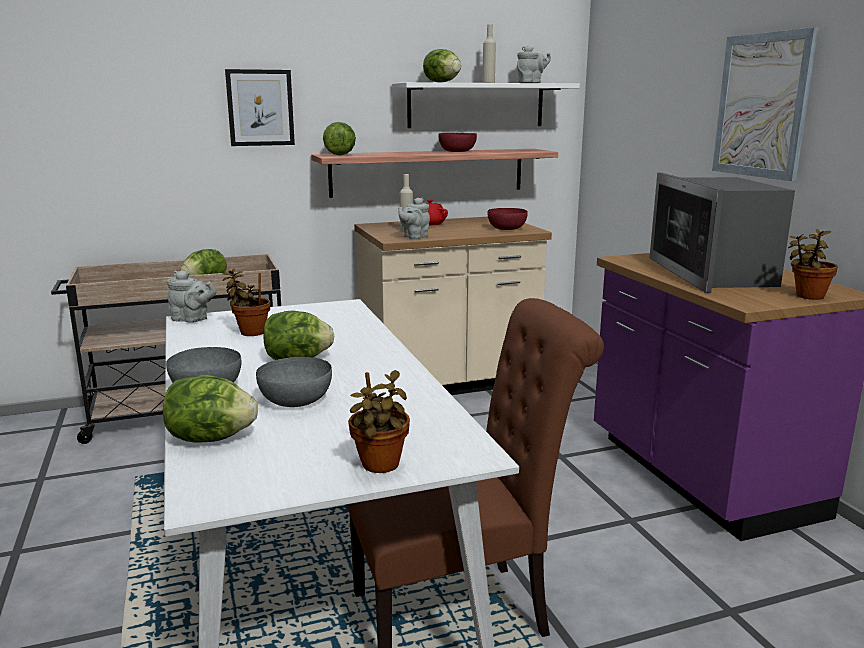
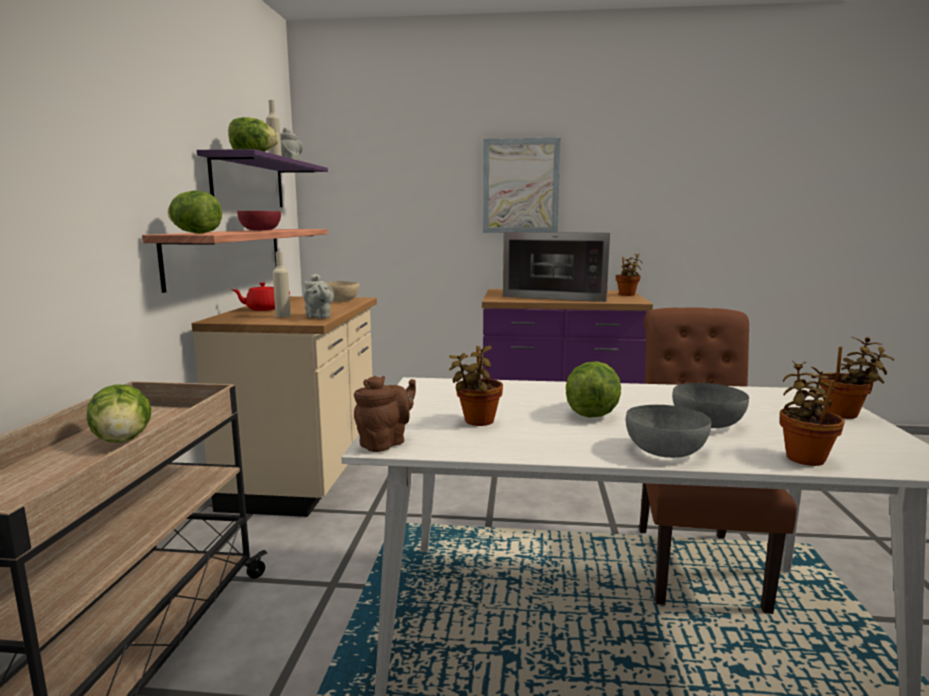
camera: 65 degrees left, 5 degrees down
lettuce [163,375,258,443] -> potted plant [780,361,845,466]
grey teapot [167,270,217,323] -> brown teapot [354,376,416,452]
picture [225,69,295,146] -> none
white shelf [392,82,580,128] -> purple shelf [197,149,328,207]
red bowl [487,208,528,230] -> beige bowl [326,281,359,302]

